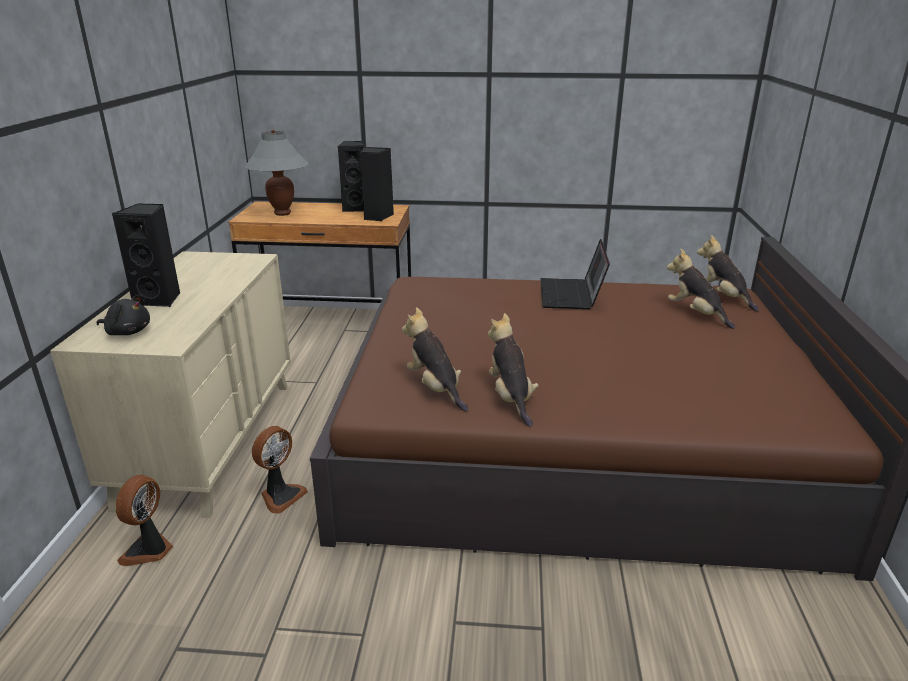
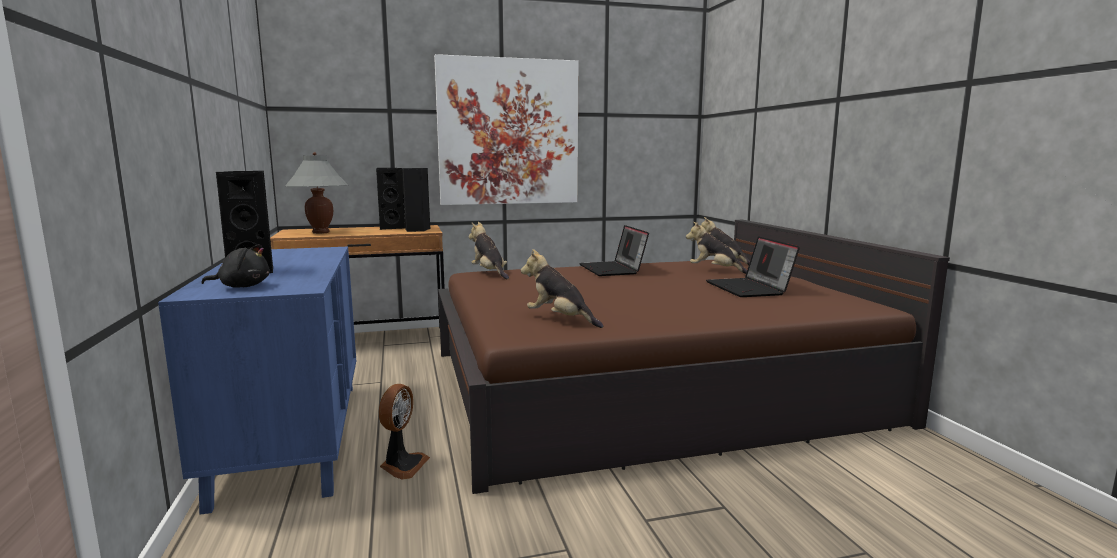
camera: 20 degrees left, 15 degrees down
beige dresser [50,251,291,518] -> blue dresser [158,247,356,515]
fan [116,475,173,566] -> none
plush toy [488,313,539,427] -> plush toy moved to [469,222,509,279]
none -> picture [434,54,579,205]
none -> laptop [706,236,800,297]

